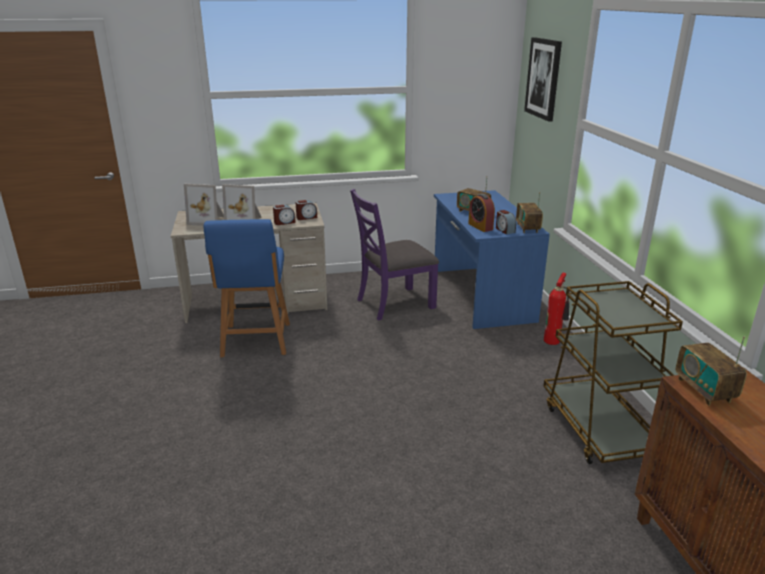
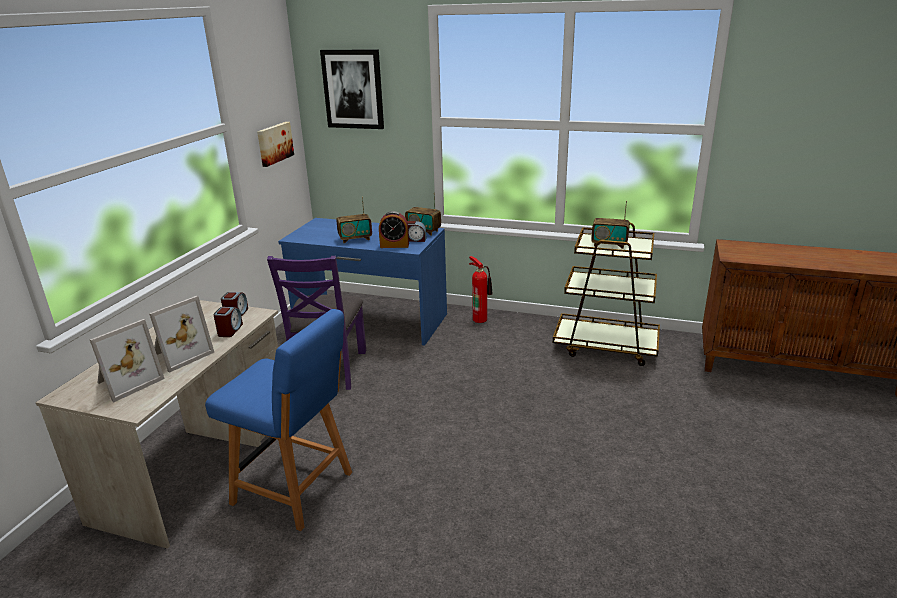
camera: 60 degrees left, 0 degrees up
radio [676,336,747,406] -> radio moved to [591,201,630,249]
none -> picture [257,122,294,167]

